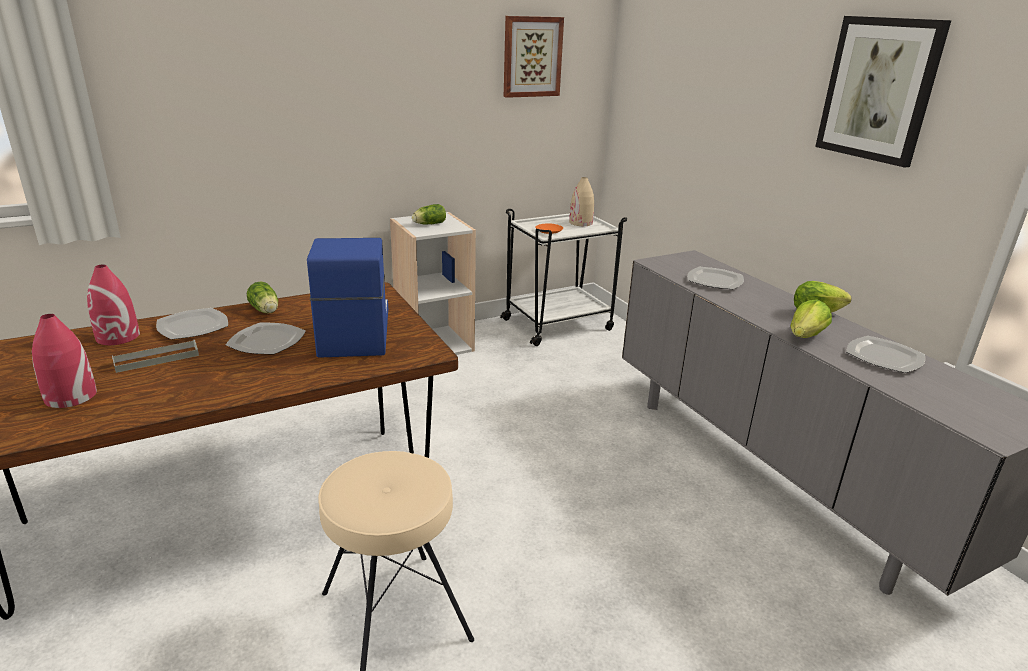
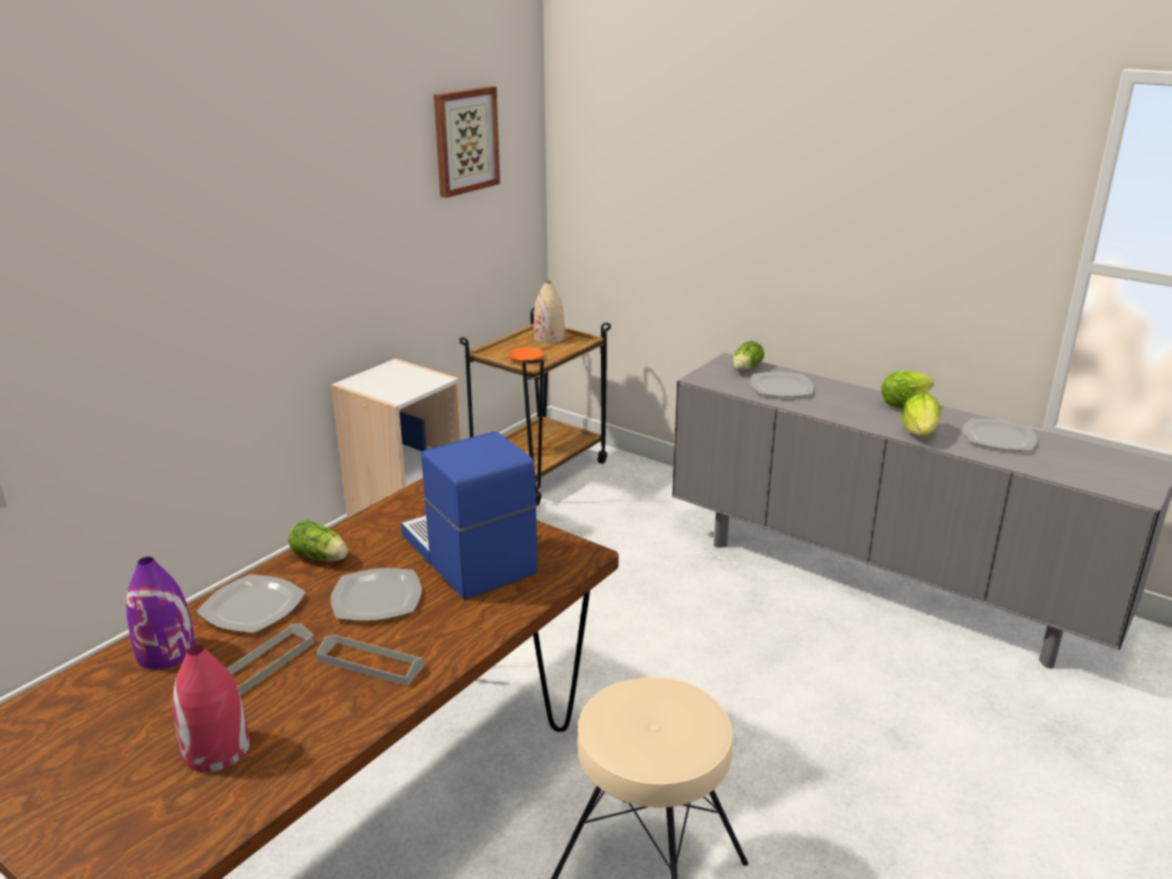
camera: 25 degrees left, 0 degrees up
red vase [87,265,140,345] -> purple vase [126,557,196,669]
lettuce [412,204,446,224] -> lettuce moved to [733,341,764,371]
white cart [500,209,627,346] -> brown cart [459,308,611,506]
picture [815,16,951,168] -> none
none -> grey tray [317,634,424,686]

